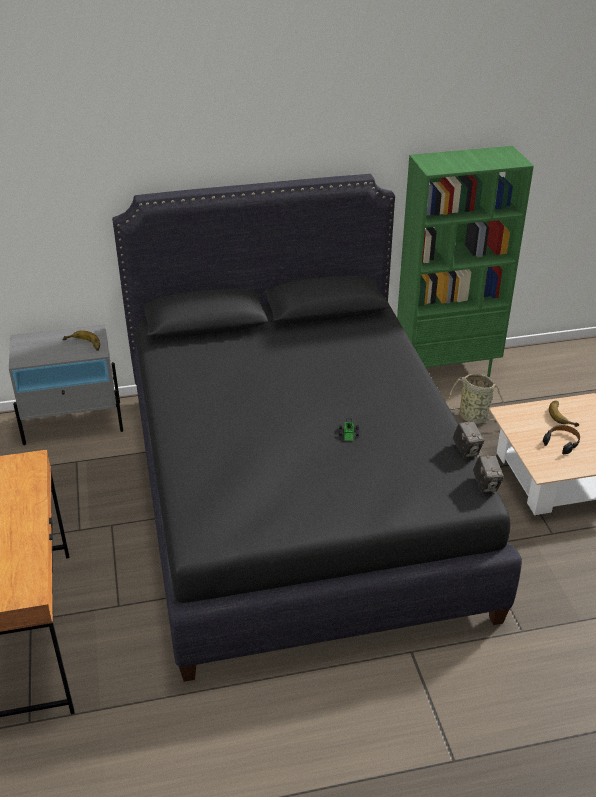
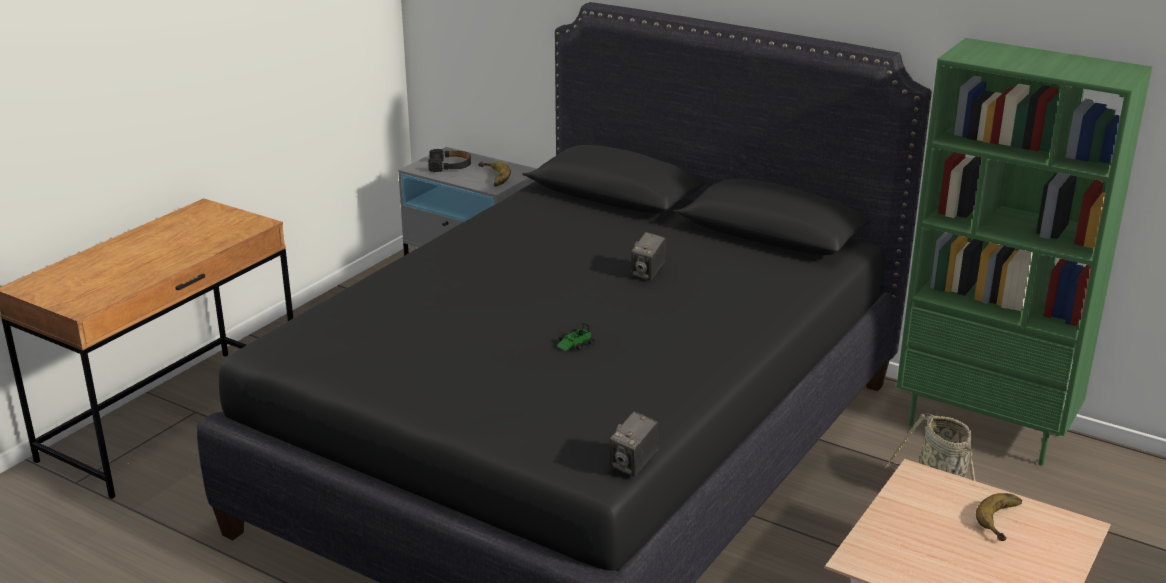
camera: 45 degrees right, 10 degrees down
camera [453,421,484,458] -> camera moved to [631,232,666,281]
black headphones [543,425,580,454] -> black headphones moved to [428,149,471,172]

